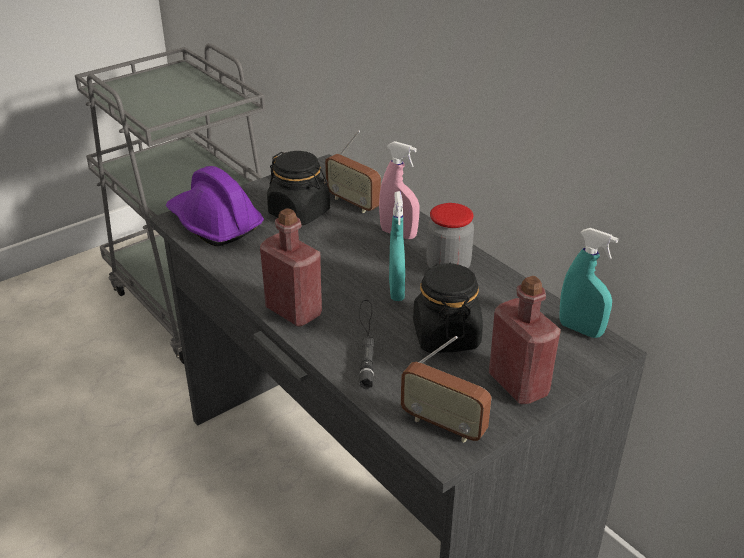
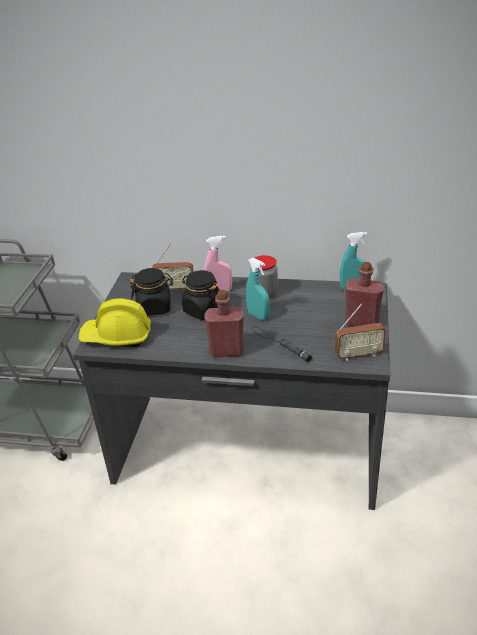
camera: 40 degrees left, 0 degrees up
purple hard hat [166,166,264,247] -> yellow hard hat [79,298,151,347]
black jar [413,263,483,353] -> black jar moved to [182,270,220,320]

